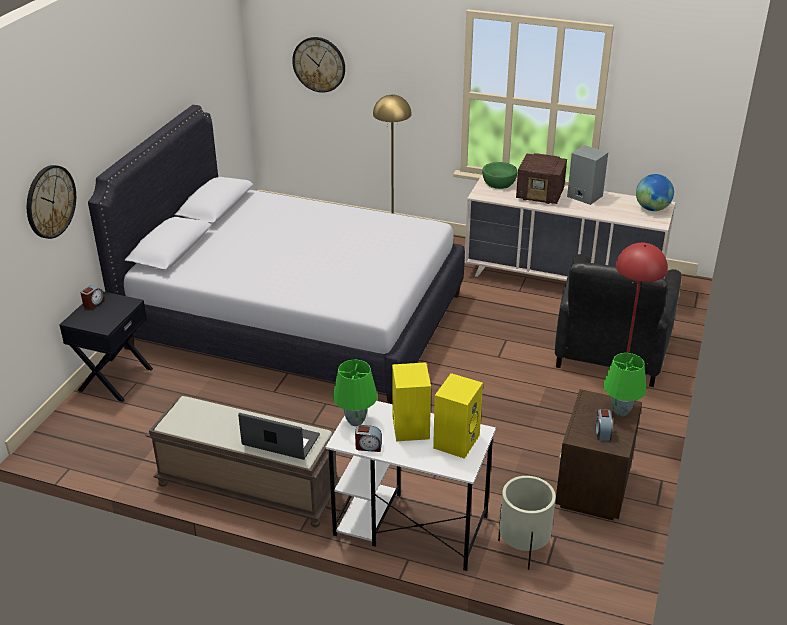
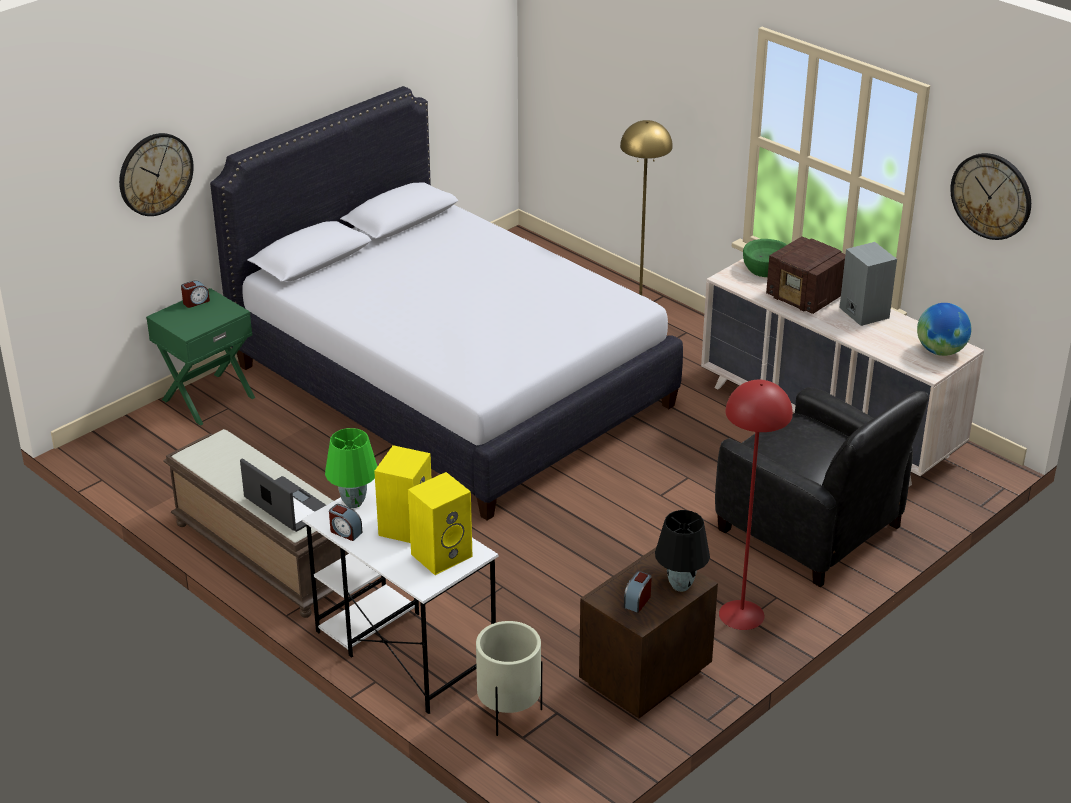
camera: 25 degrees right, 0 degrees up
black nightstand [59,291,153,402] -> green nightstand [146,288,255,426]
wall clock [292,37,345,93] -> wall clock moved to [950,153,1031,240]
black armchair [555,254,681,387] -> black armchair turned 90 degrees counterclockwise [715,387,929,587]
green table lamp [603,353,646,416] -> black table lamp [655,510,710,592]

